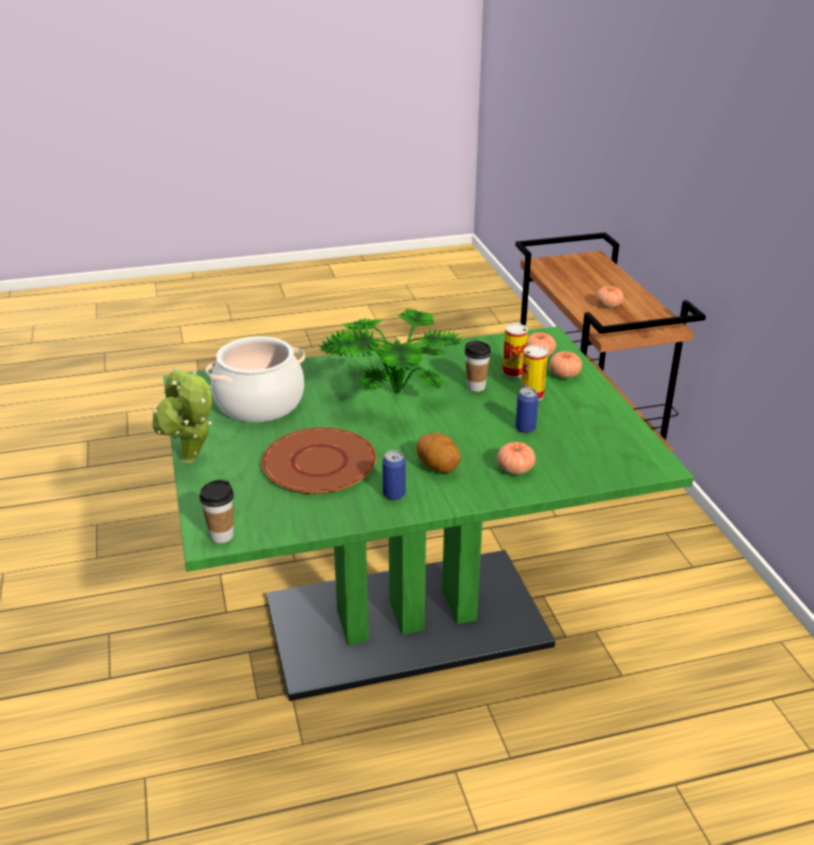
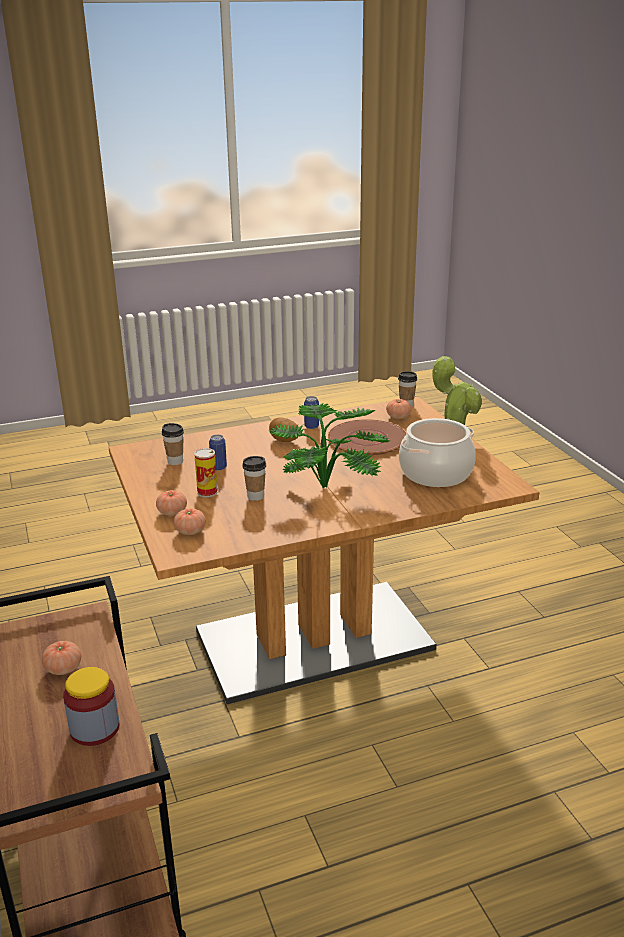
camera: 175 degrees right, 5 degrees down
green dining table [163,326,694,701] -> brown dining table [108,397,539,705]
tomato [497,442,536,474] -> tomato moved to [386,399,411,419]
can [502,323,528,378] -> none
none -> jar [63,667,120,746]
none -> cup [162,423,184,465]

